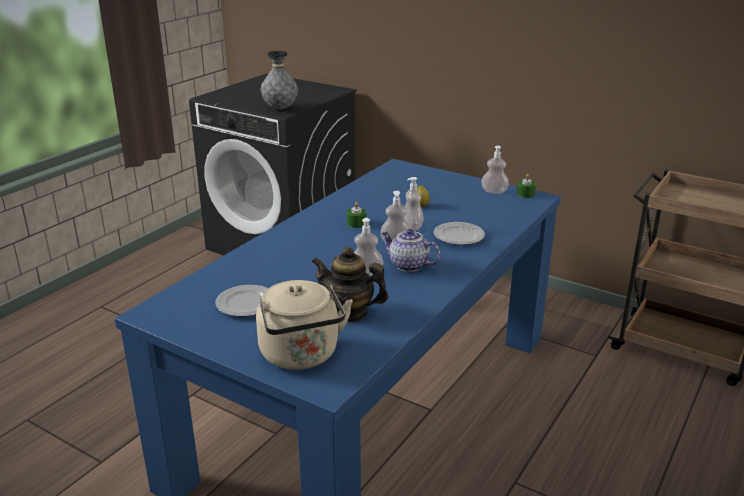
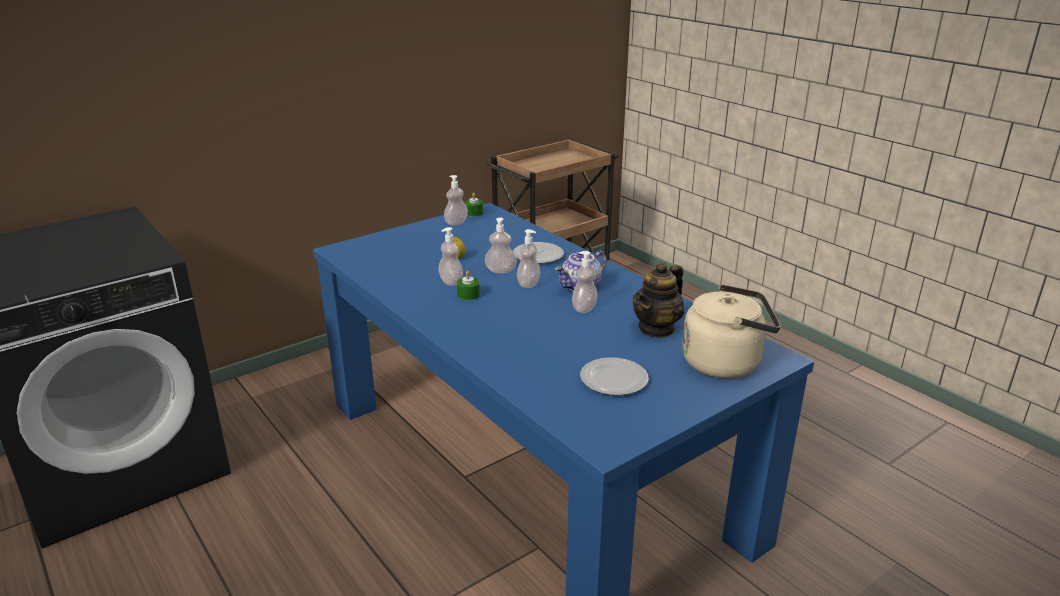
camera: 70 degrees left, 0 degrees up
grey vase [261,51,298,110] -> none
none -> soap dispenser [438,227,463,286]

